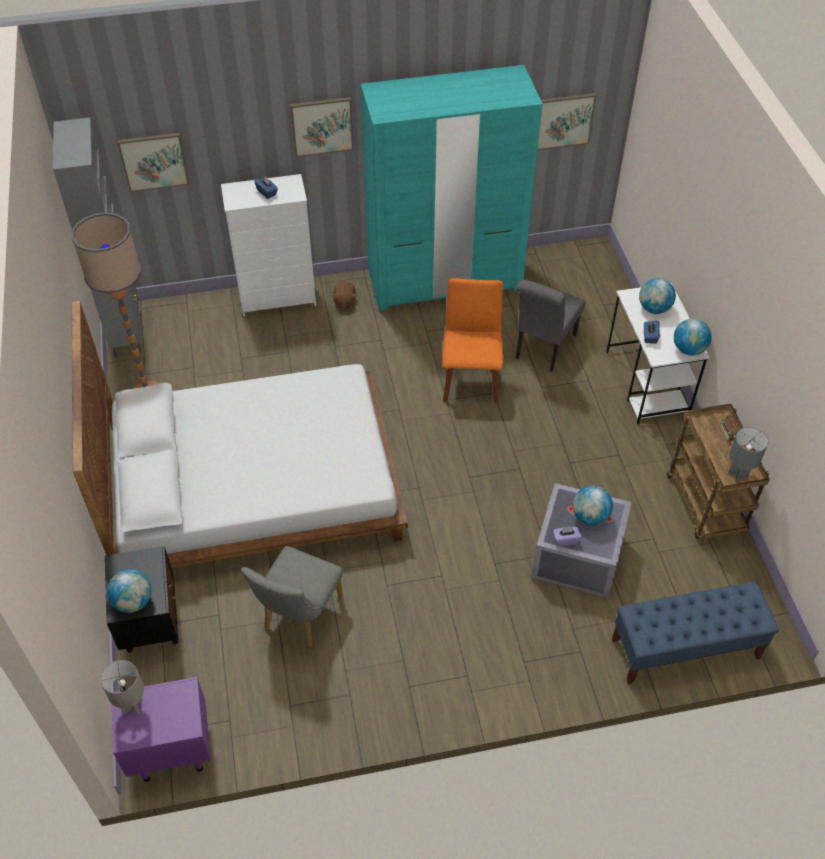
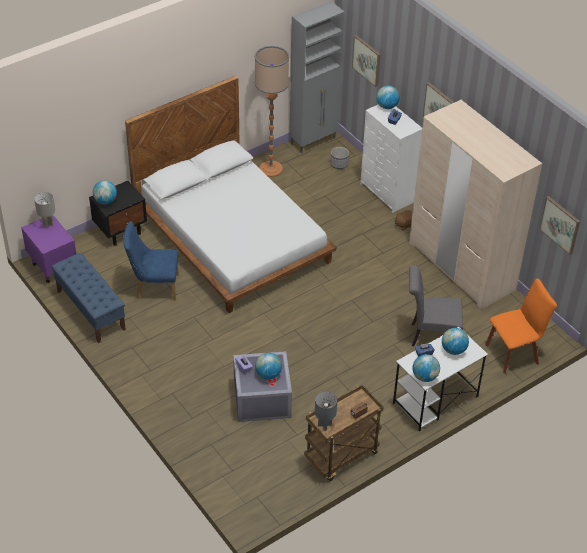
camera: 65 degrees right, 5 degrees down
grey chair [241,546,343,647] -> blue chair [123,221,179,301]
turquoise wardrobe [361,65,543,311] -> beige wardrobe [409,100,542,309]
orange chair [442,278,504,404] -> orange chair moved to [485,278,557,374]
blue bench [612,582,779,684] -> blue bench moved to [52,253,126,343]
none -> planter [331,147,349,169]
none -> globe [376,86,400,109]

